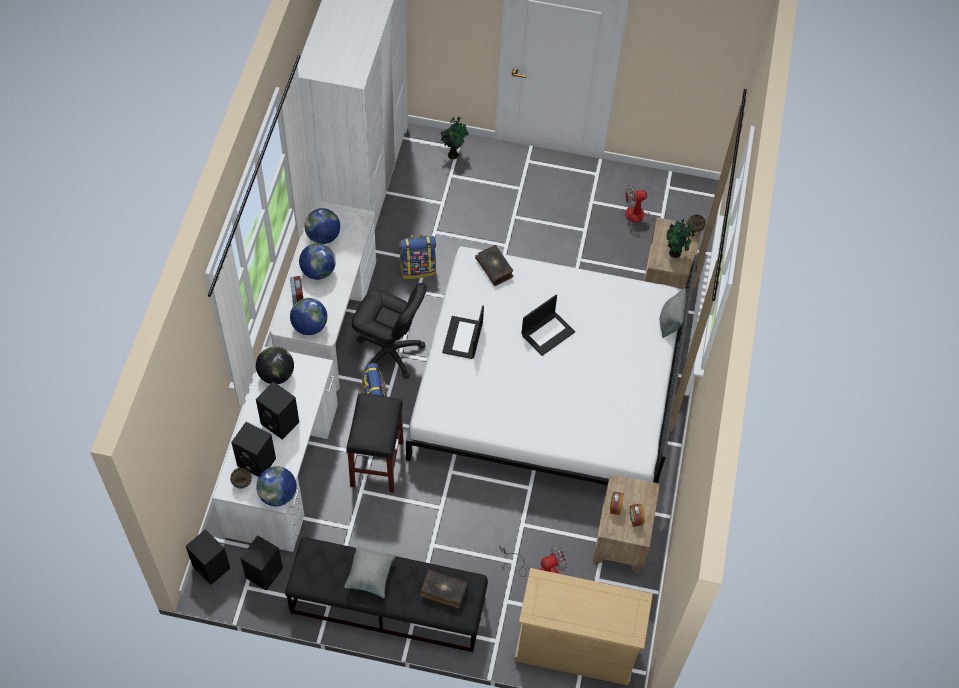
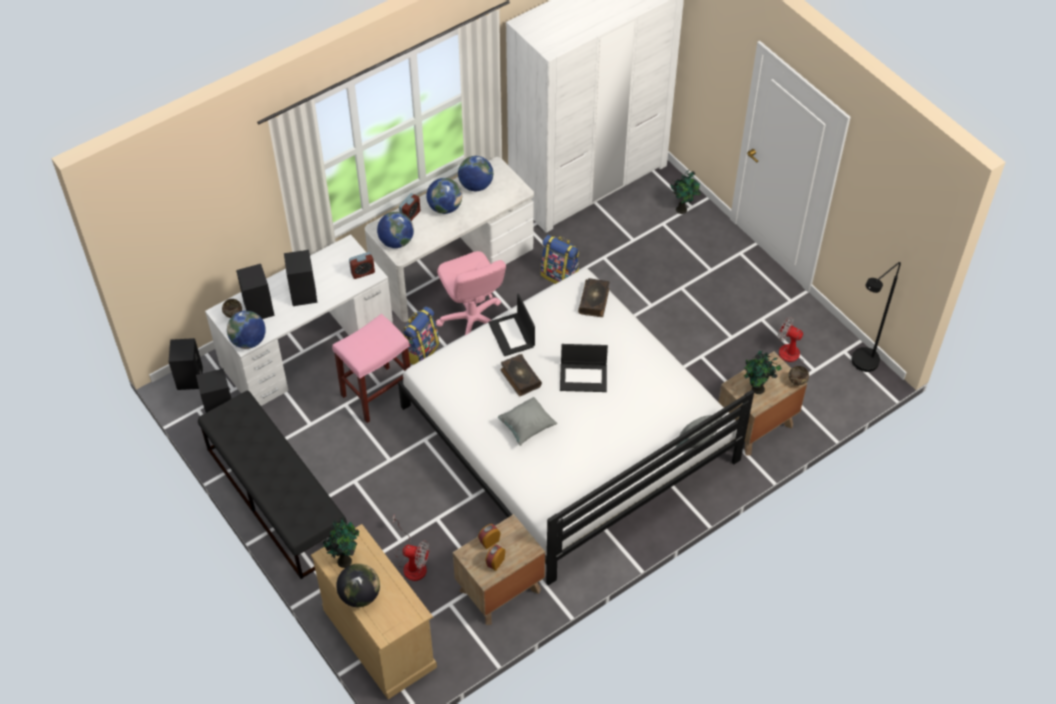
camera: 45 degrees right, 5 degrees down
globe [256,347,294,384] -> globe moved to [336,564,380,607]
grey pillow [344,547,396,598] -> grey pillow moved to [498,397,557,446]
black stool [346,394,404,493] -> pink stool [332,314,410,423]
black office chair [352,283,427,379] -> pink office chair [436,251,506,335]
book [420,569,468,608] -> book moved to [500,354,542,396]
laptop [442,305,484,359] -> laptop turned 75 degrees counterclockwise [488,294,535,356]
none -> potted plant [322,517,359,568]
none -> alarm clock [349,252,375,279]
none -> black floor lamp [852,262,901,372]

